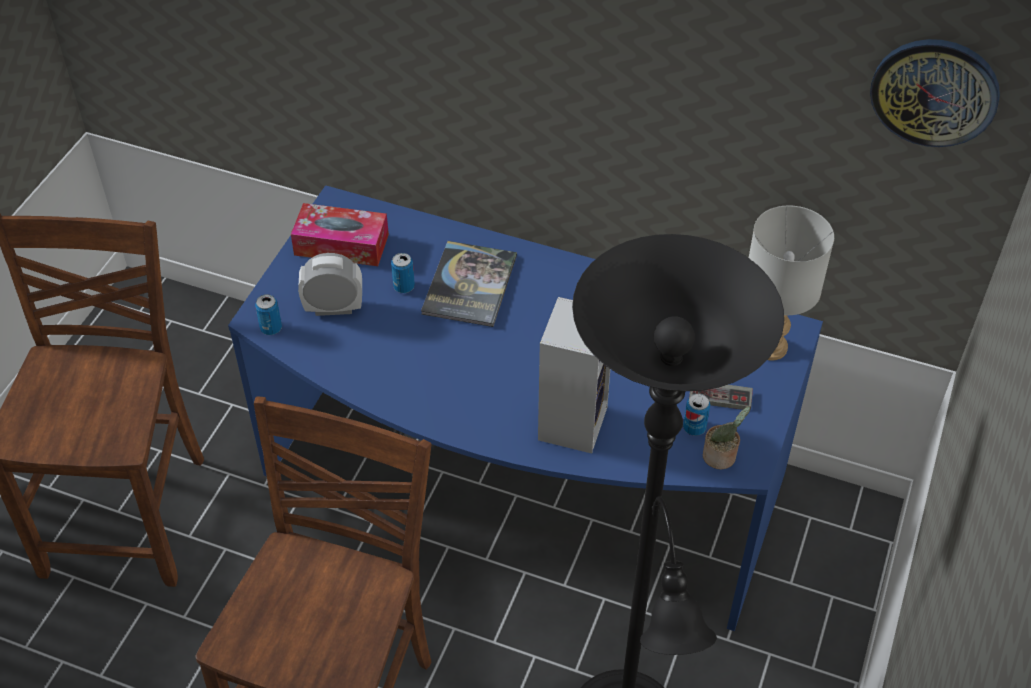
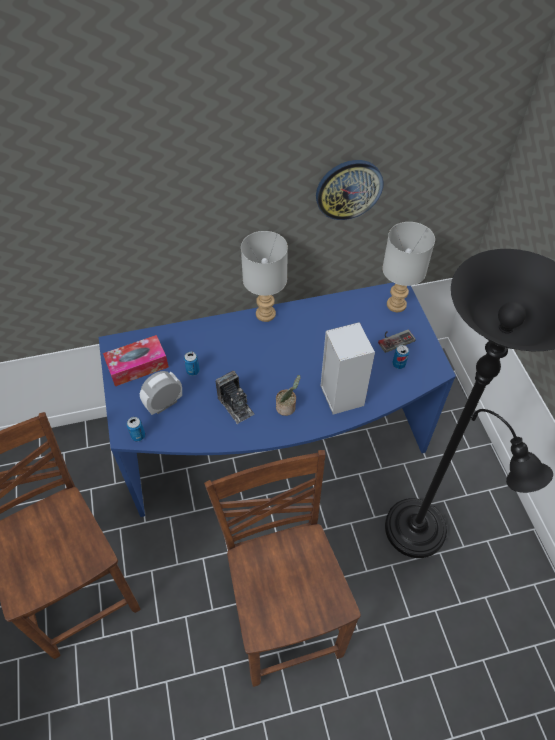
camera: 35 degrees left, 5 degrees up
book [421,241,517,327] -> none
potted plant [703,406,750,469] -> potted plant moved to [276,375,301,416]
wall clock [870,39,1000,147] -> wall clock moved to [316,160,383,220]
none -> camera [216,371,254,424]
none -> grey table lamp [241,231,288,322]

